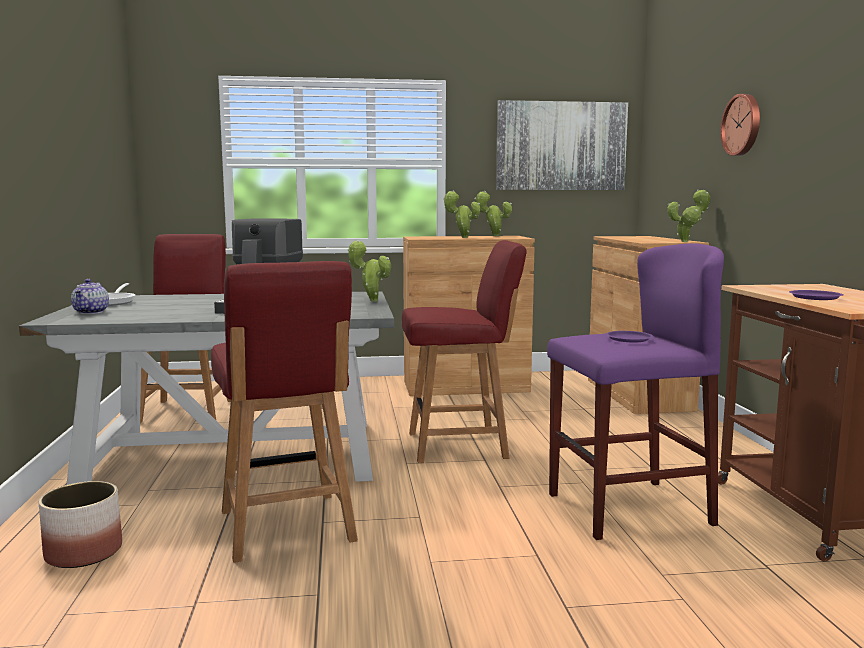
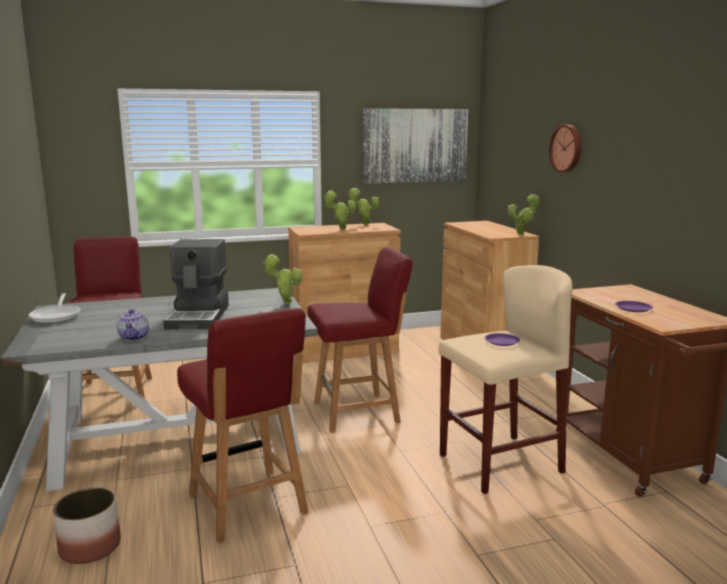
camera: 10 degrees left, 5 degrees up
teapot [71,279,109,314] -> teapot moved to [117,309,149,341]
purple stool [547,243,724,540] -> beige stool [439,265,573,494]

